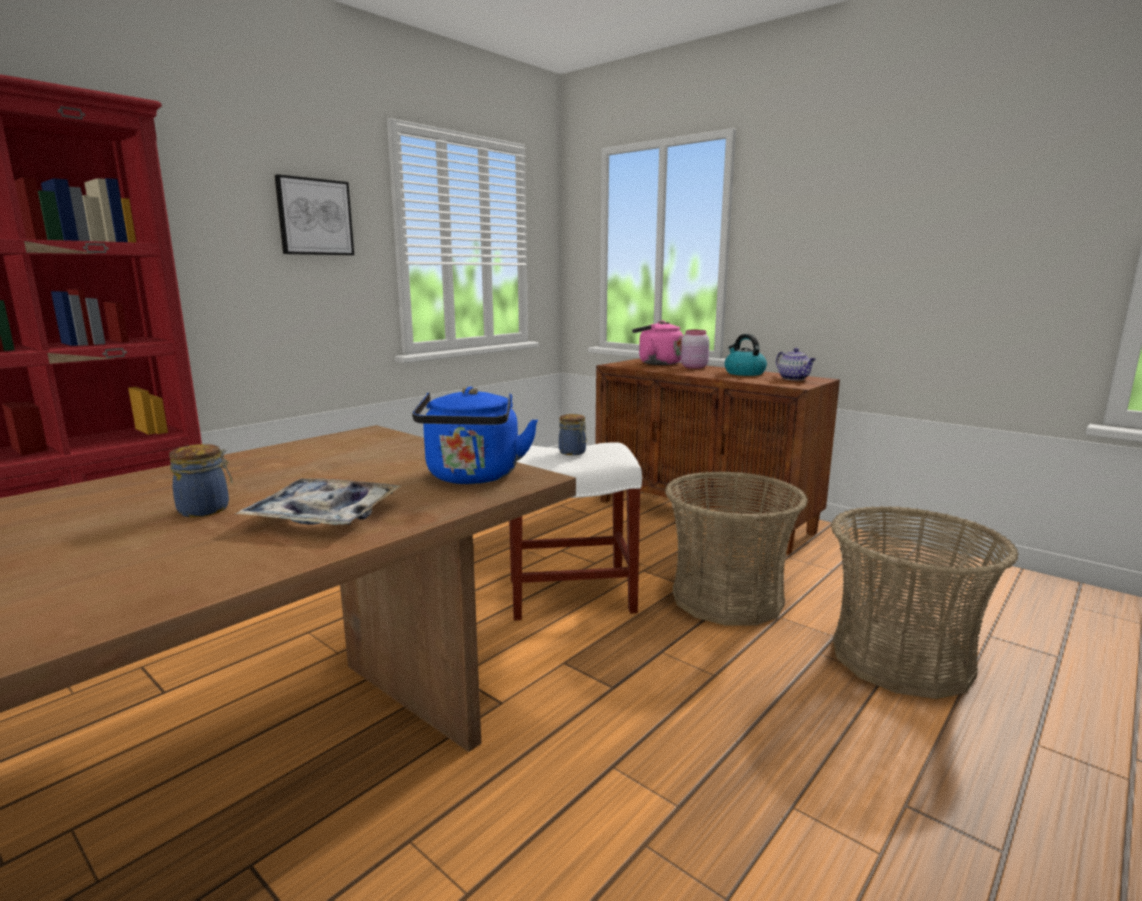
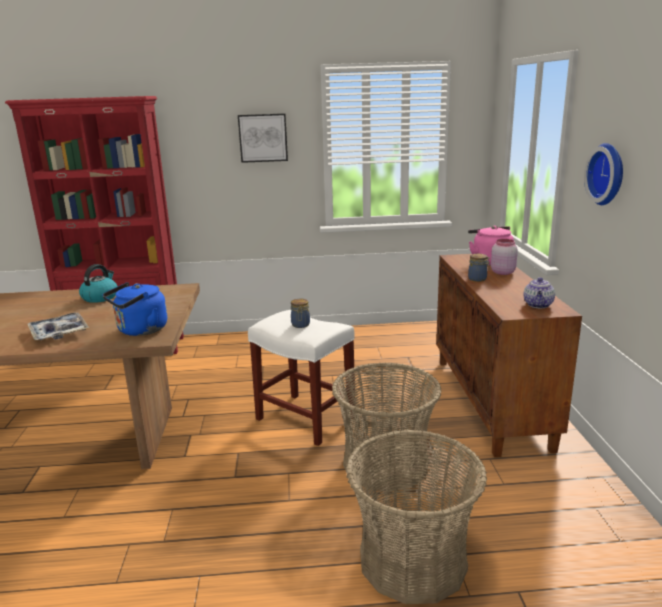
camera: 45 degrees right, 5 degrees up
jar [169,444,233,517] -> jar moved to [468,254,490,282]
kettle [725,334,767,376] -> kettle moved to [79,264,118,303]
none -> wall clock [584,143,623,205]

